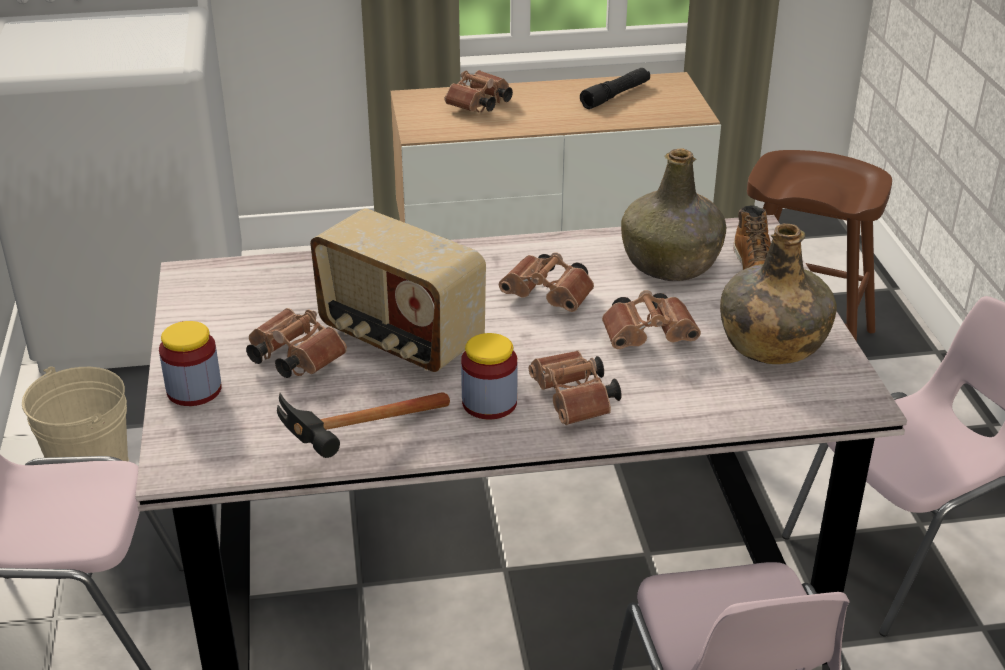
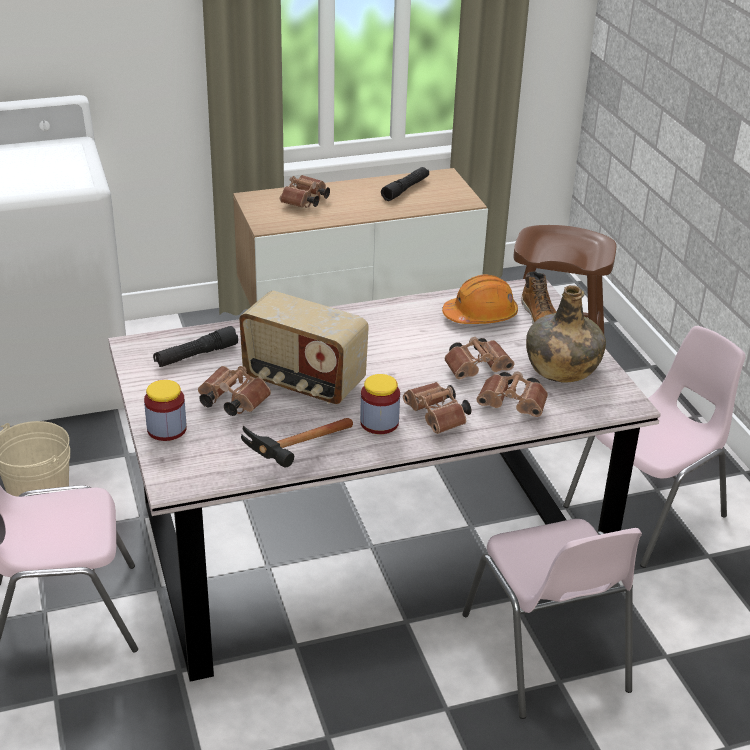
camera: 10 degrees left, 0 degrees up
brown binoculars [499,252,594,312] -> brown binoculars moved to [476,372,548,417]
green bottle [621,148,726,281] -> orange hard hat [442,275,518,324]
none -> black flashlight [153,326,238,367]

